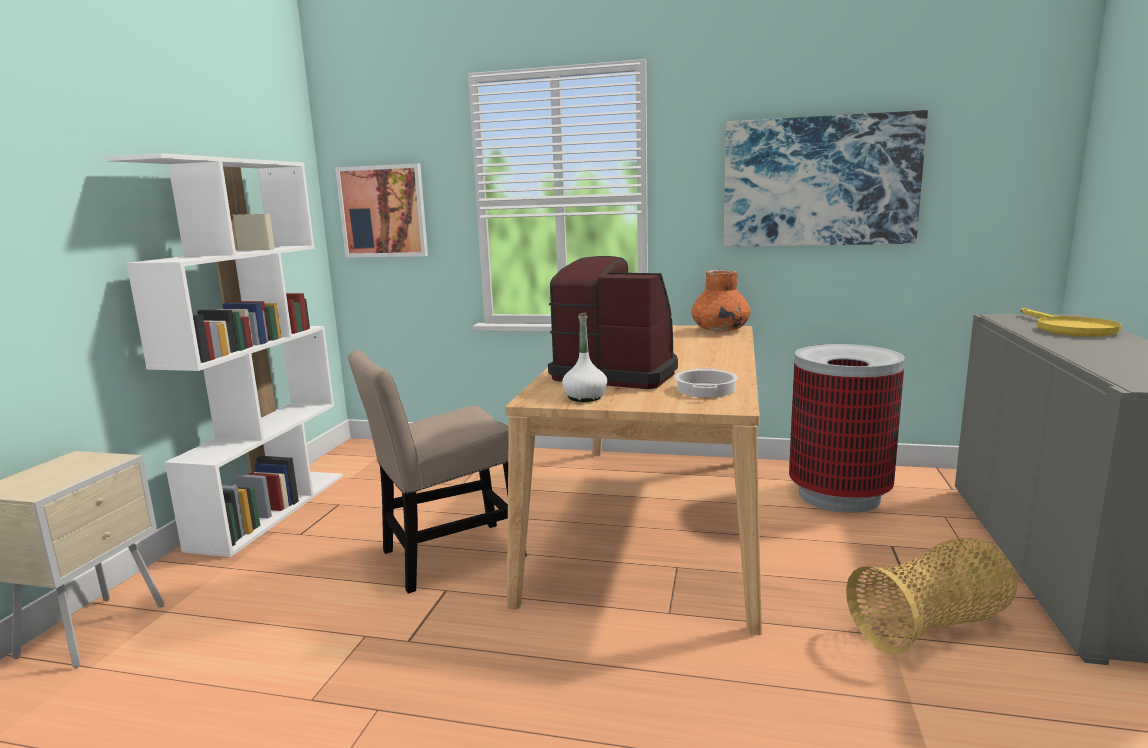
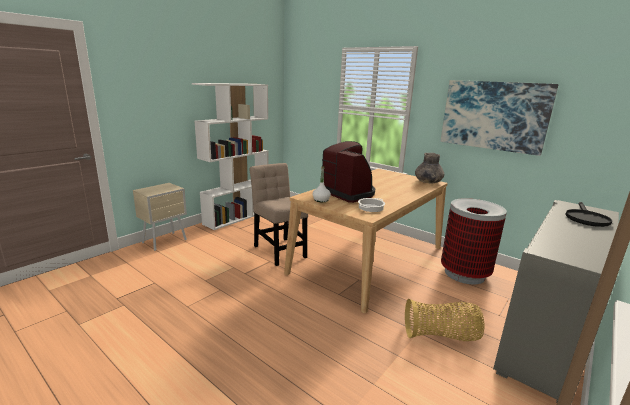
camera: 25 degrees right, 5 degrees up
picture [335,163,428,258] -> none
beige chair [348,350,527,594] -> beige chair turned 60 degrees clockwise [250,163,308,266]
orange vase [691,270,751,332] -> grey vase [415,153,445,183]
yellow frying pan [1021,308,1122,337] -> black frying pan [565,202,612,227]

